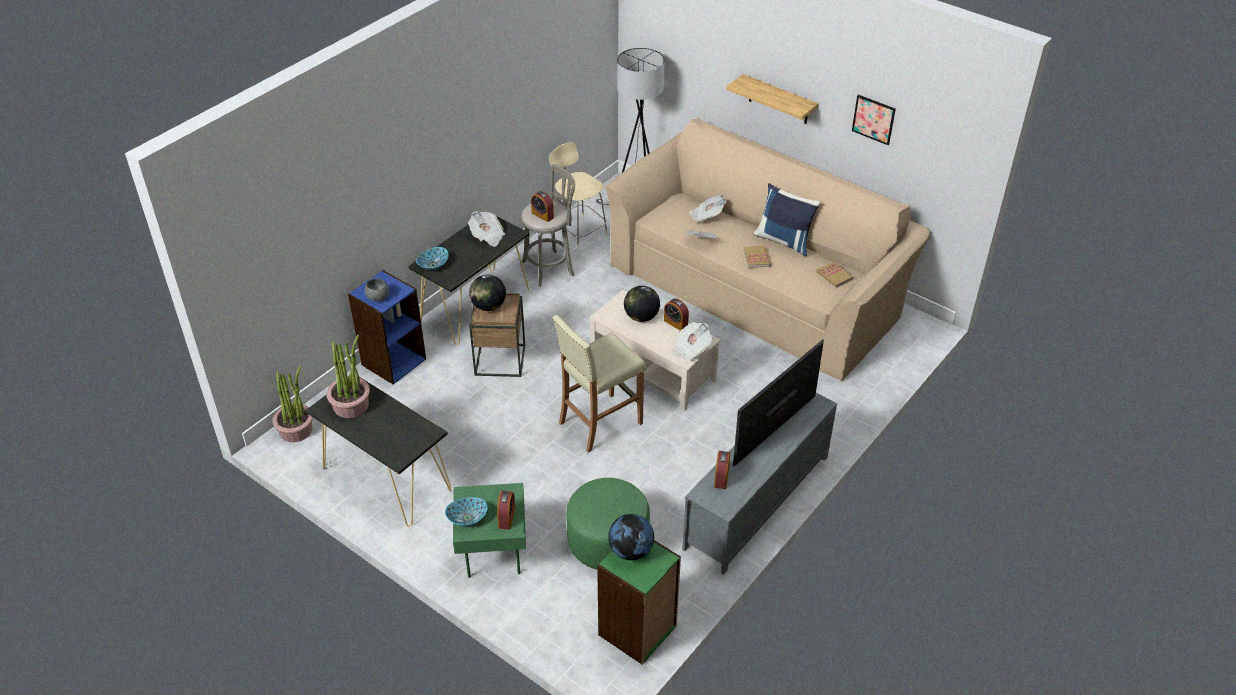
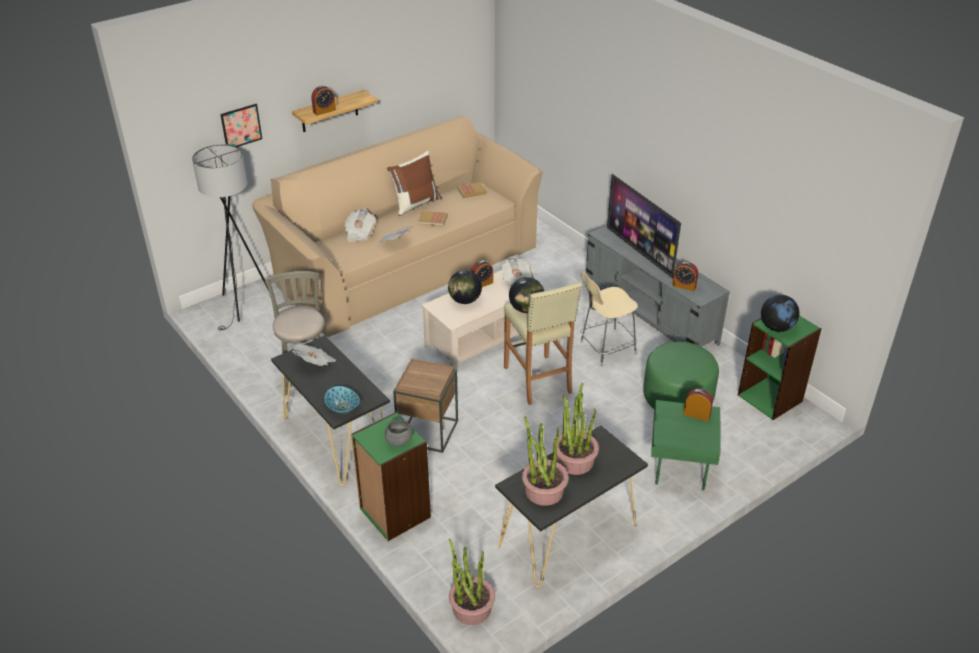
camera: 75 degrees left, 5 degrees down
blue bookcase [348,270,426,385] -> green bookcase [351,412,431,541]
bowl [445,497,488,526] -> none
globe [469,275,506,311] -> globe moved to [509,277,544,313]
alarm clock [531,191,554,222] -> alarm clock moved to [311,85,336,116]
beige stool [549,142,608,249] -> beige stool moved to [580,272,638,367]
blue pillow [754,183,821,256] -> brown pillow [387,151,442,216]
picture [852,95,896,145] -> picture moved to [220,104,262,147]
none -> potted plant [557,383,599,475]

